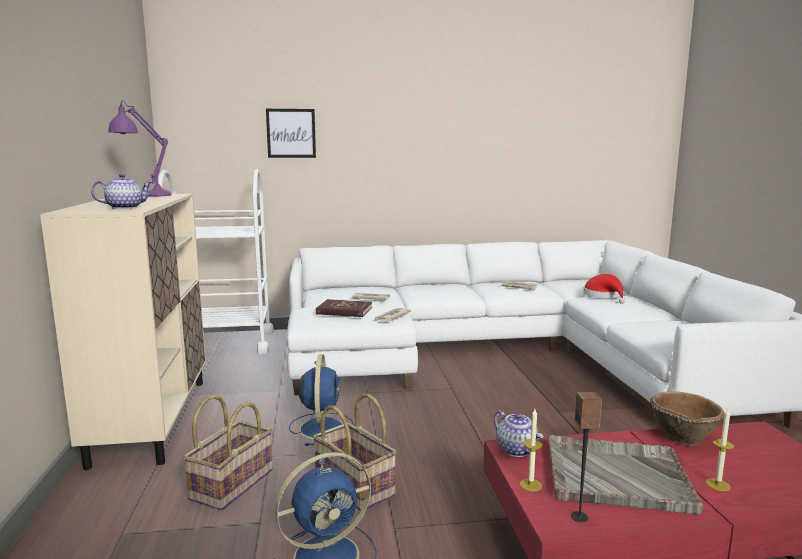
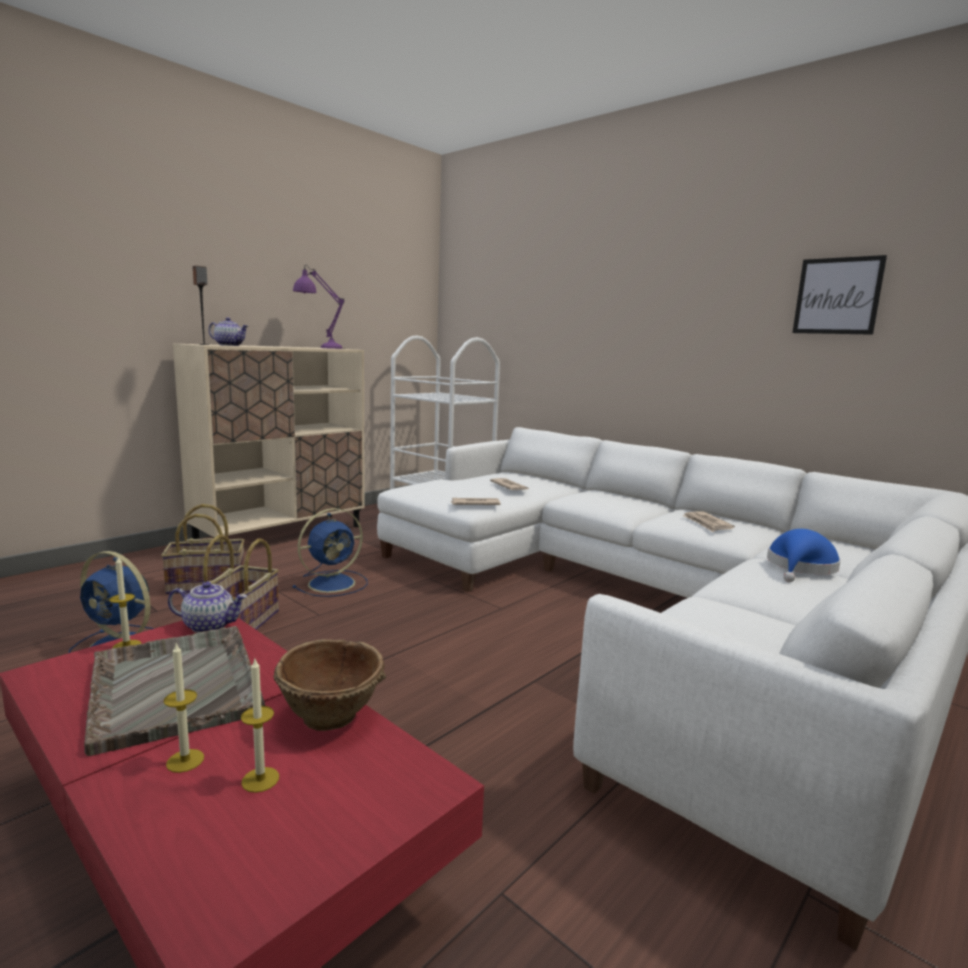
camera: 50 degrees right, 0 degrees up
picture [266,109,316,158] -> picture moved to [792,255,887,335]
red book [316,299,372,317] -> none
teapot [494,410,543,457] -> teapot turned 105 degrees counterclockwise [168,581,247,633]
speaker [571,392,602,522] -> speaker moved to [193,266,209,345]
red hat [583,274,625,304] -> blue hat [767,529,841,582]
none -> candle [241,659,279,793]

